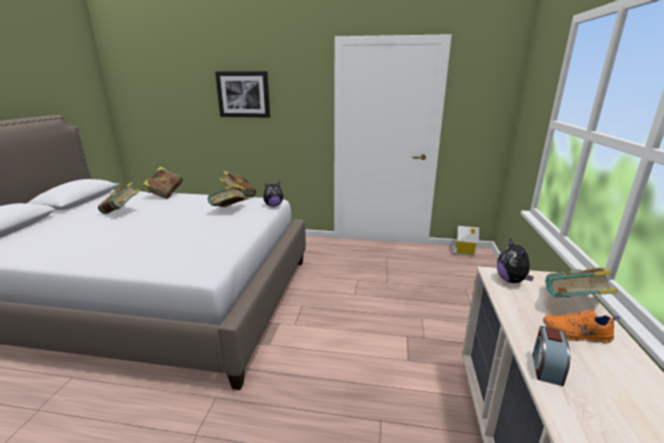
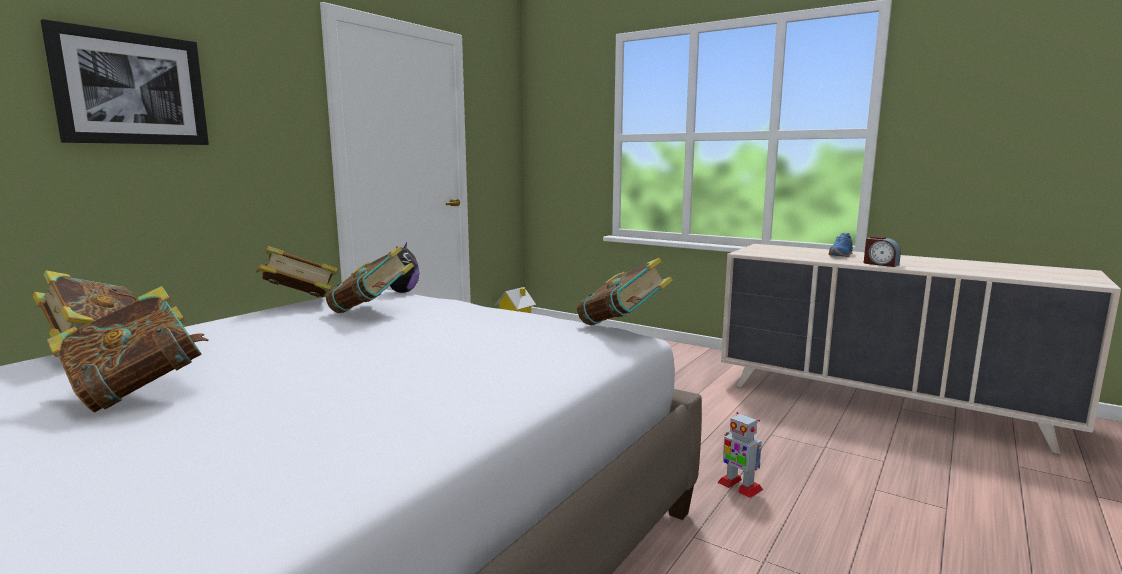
camera: 65 degrees left, 10 degrees down
plush toy [497,239,534,283] -> none
orange shoe [543,310,619,343] -> blue shoe [828,233,853,257]
book [545,267,618,297] -> book moved to [577,258,673,325]
none -> toy robot [717,412,763,498]

